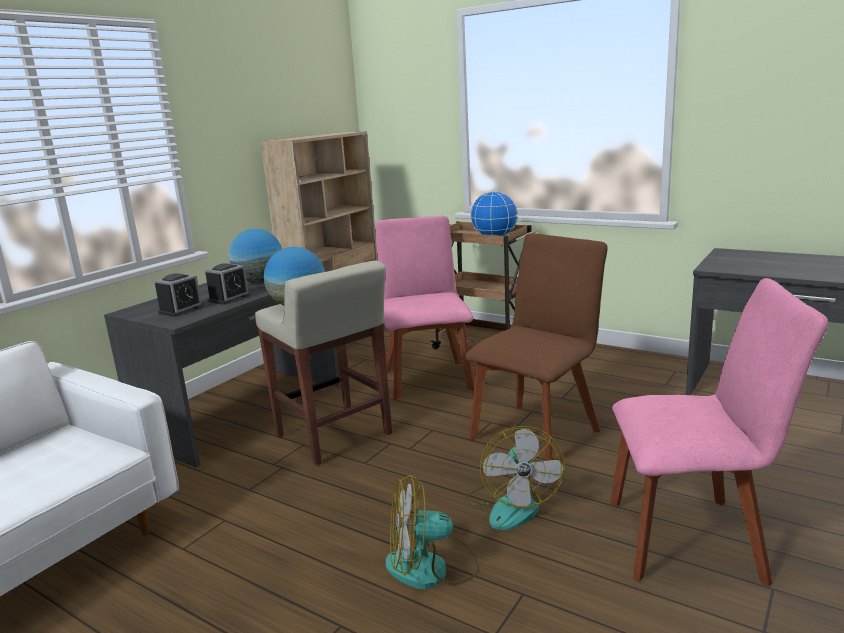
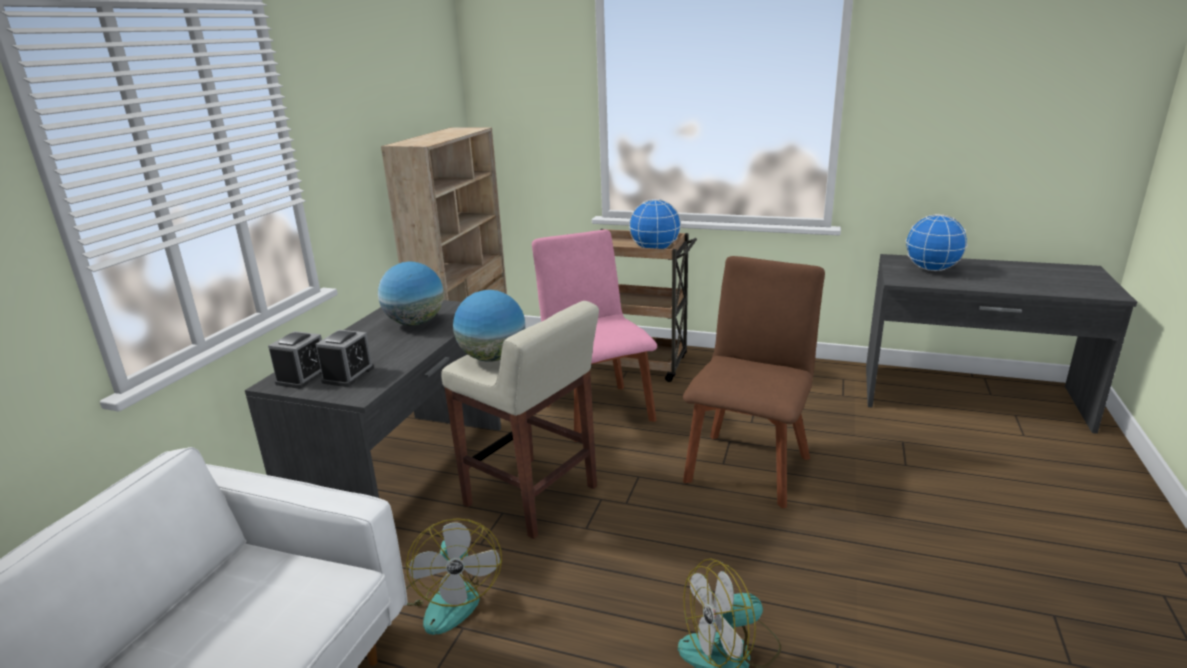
camera: 15 degrees left, 5 degrees up
alarm clock [205,263,250,305] -> alarm clock moved to [268,331,322,389]
fan [465,426,565,530] -> fan moved to [406,518,502,635]
pink chair [610,278,828,587] -> none
none -> globe [906,214,968,271]

